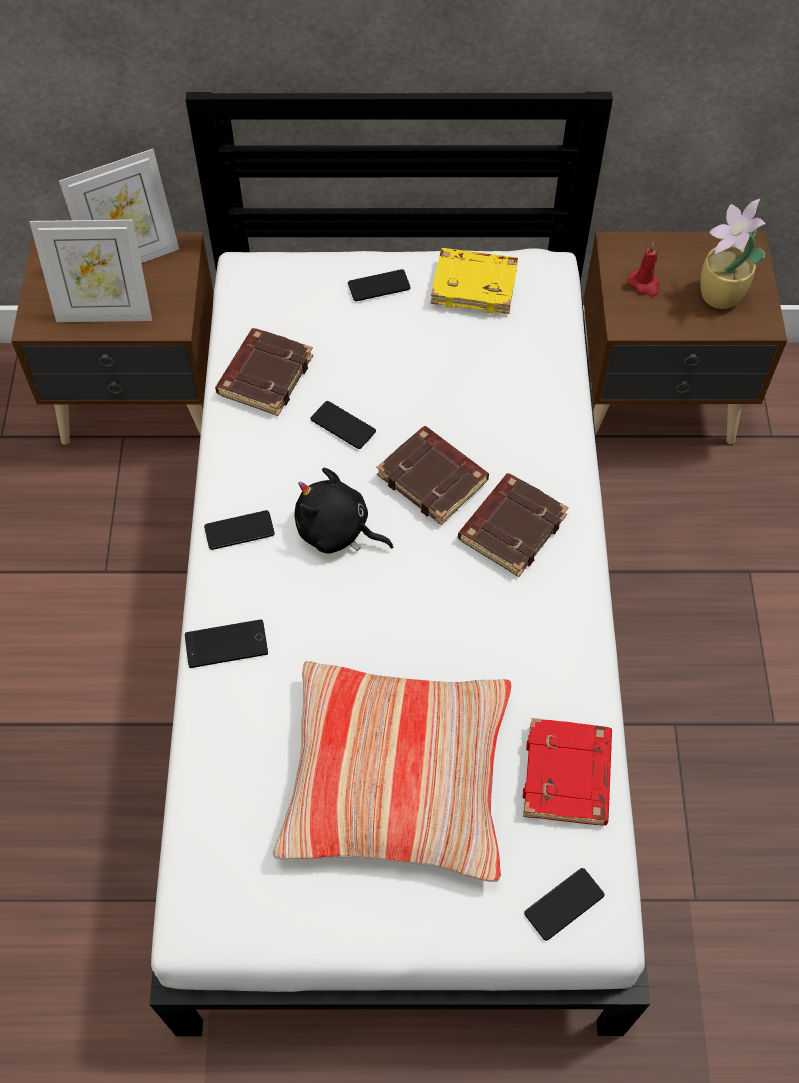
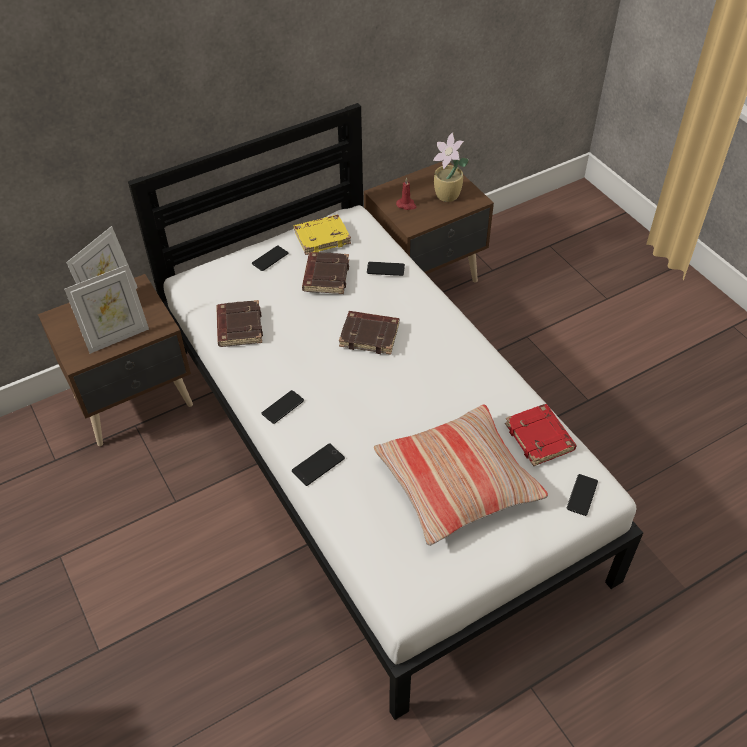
camera: 30 degrees left, 10 degrees down
black plush toy [295,468,393,554] -> none
phone [310,401,376,449] -> phone moved to [367,262,405,276]
brown book [458,473,569,577] -> brown book moved to [302,252,349,294]

